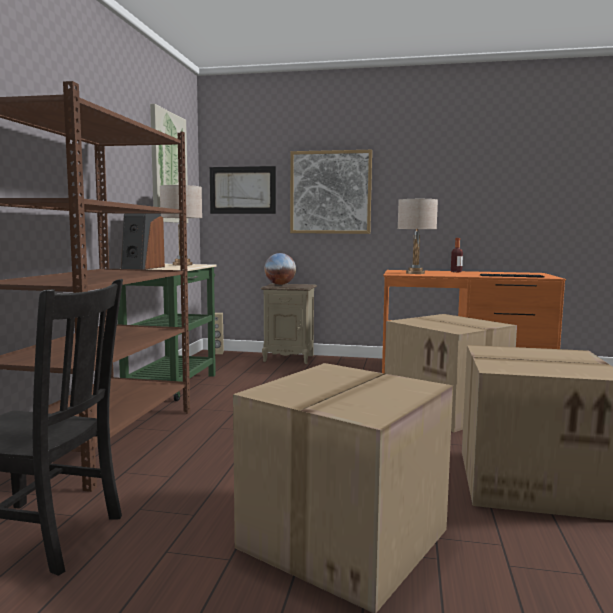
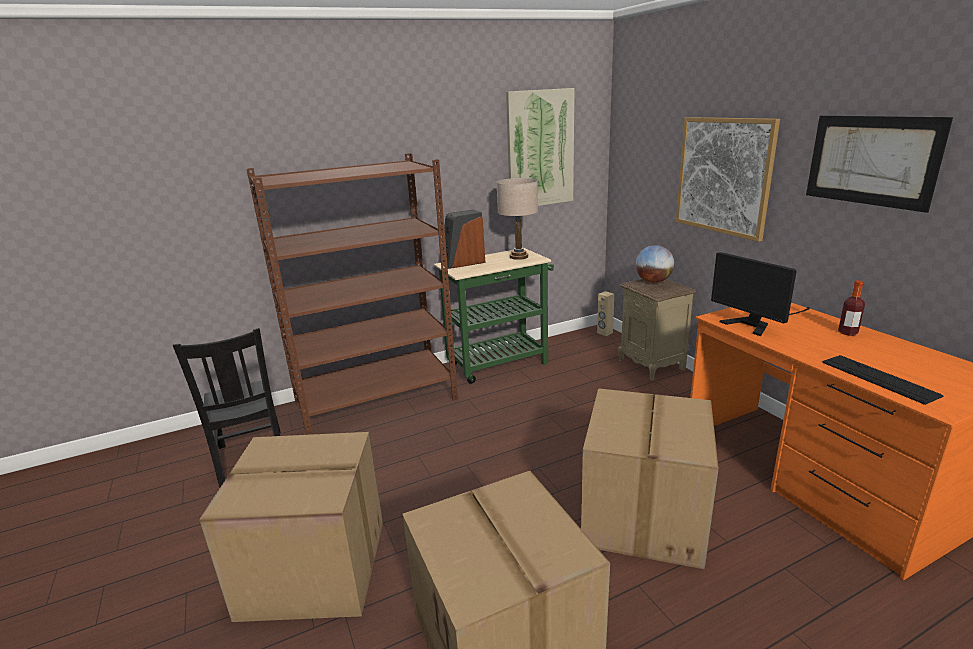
camera: 55 degrees right, 15 degrees up
picture [210,166,276,214] -> picture moved to [806,116,953,213]
beige table lamp [398,199,438,274] -> monitor [711,252,810,336]

